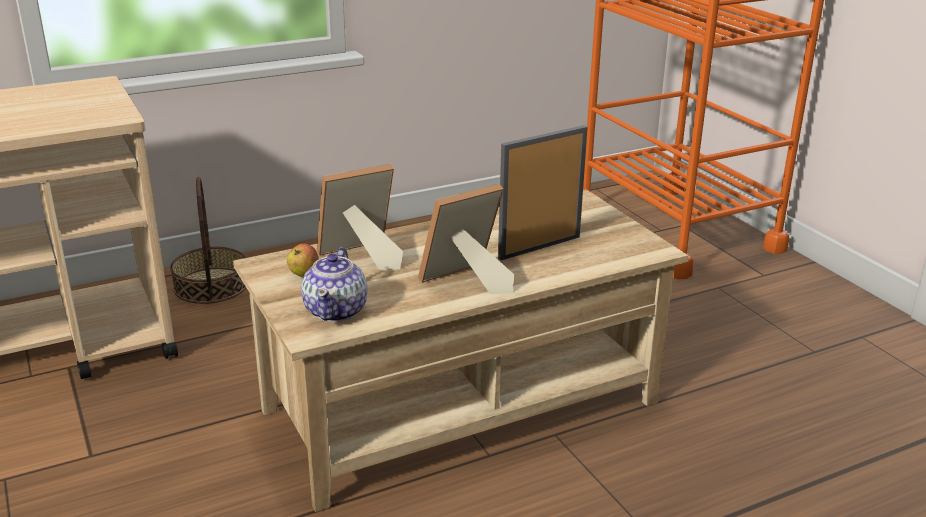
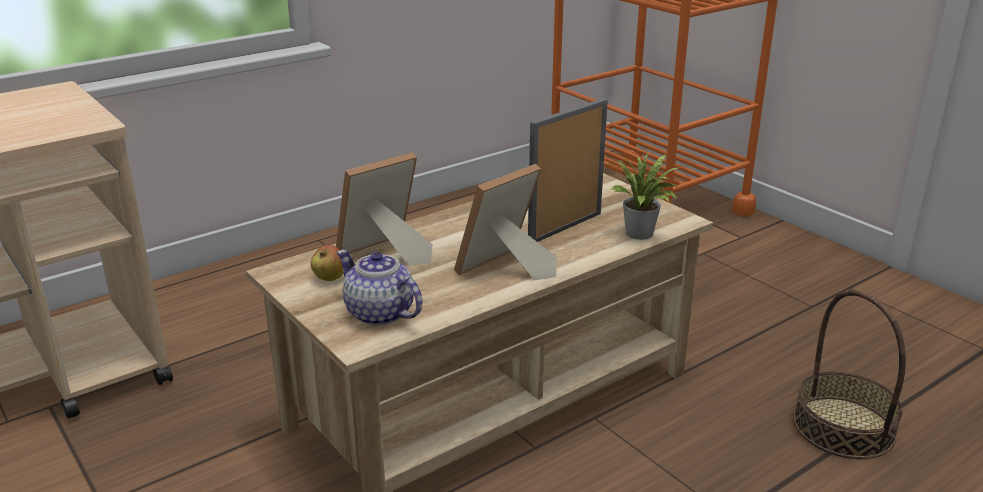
camera: 10 degrees left, 0 degrees up
basket [170,177,246,304] -> basket moved to [793,290,906,459]
teapot [301,247,367,322] -> teapot turned 135 degrees clockwise [337,250,423,326]
none -> potted plant [607,151,680,240]

